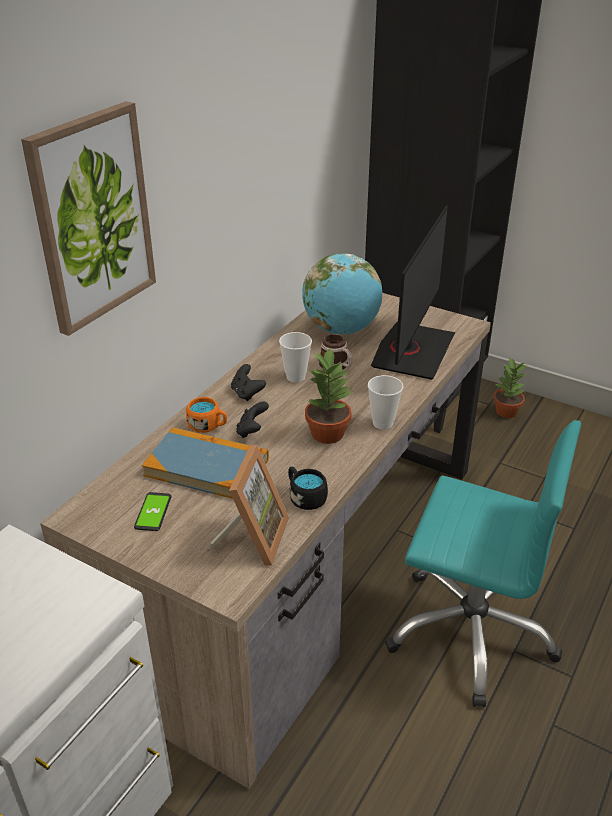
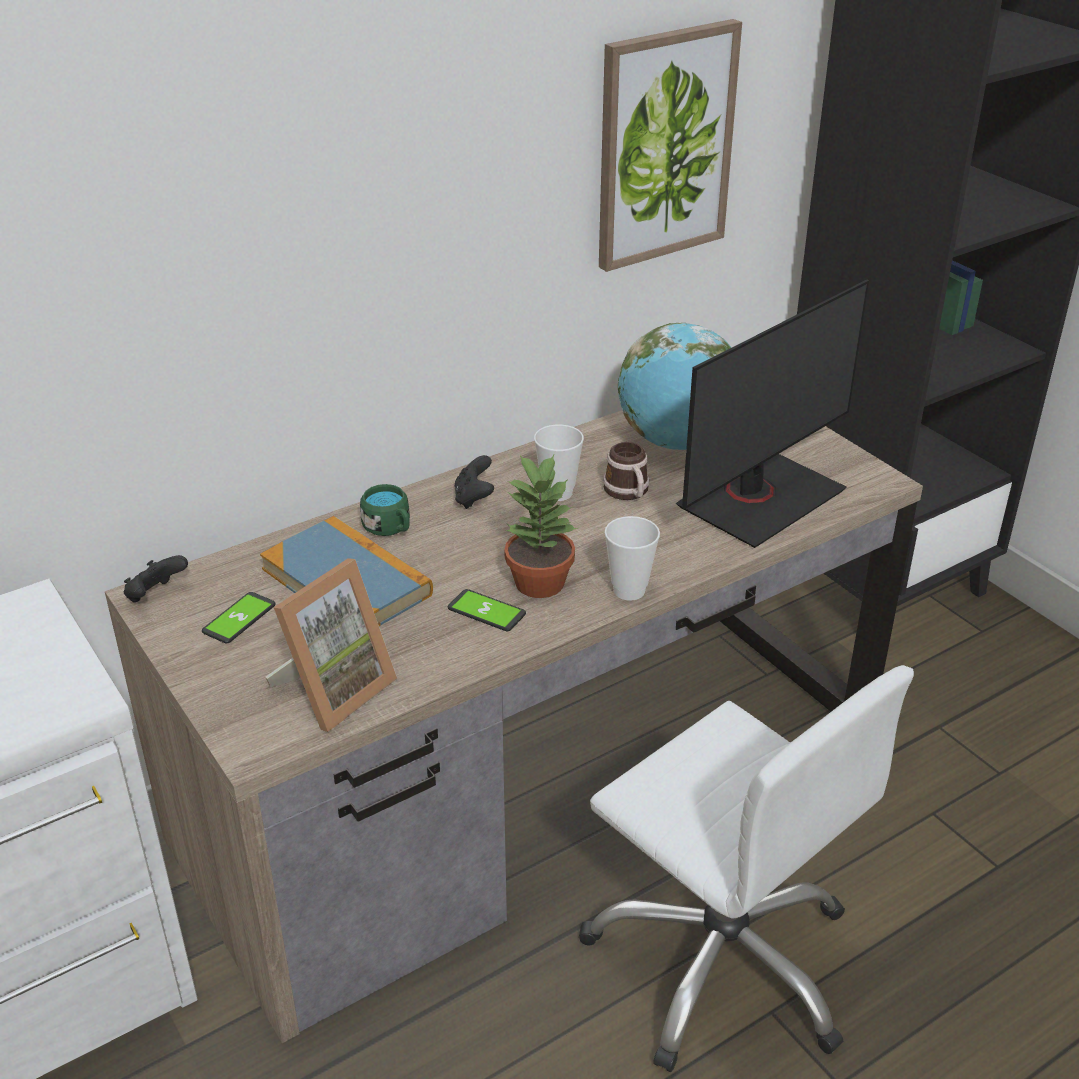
camera: 25 degrees right, 0 degrees up
picture [21,101,156,336] -> picture moved to [599,19,742,272]
orange mug [186,397,227,433] -> green mug [360,484,410,536]
black game controller [236,401,269,438] -> black game controller moved to [124,555,188,602]
black mug [288,467,328,510] -> none
turquoise office chair [385,420,581,707] -> white office chair [579,665,914,1072]
potted plant [494,356,528,418] -> none
none -> phone [448,589,526,631]

